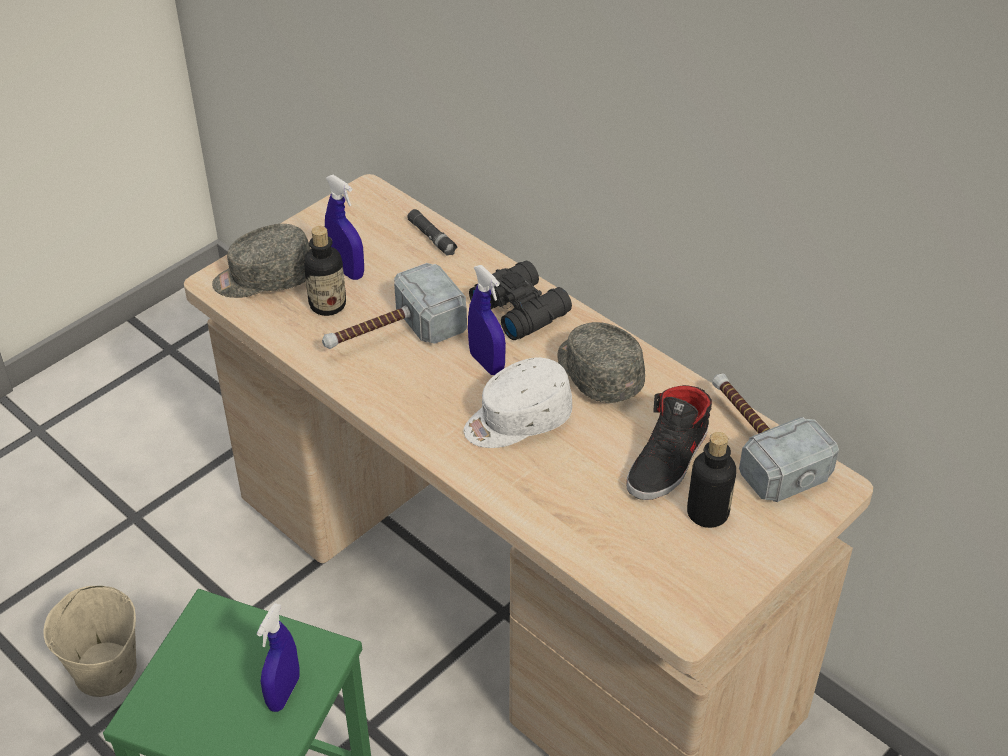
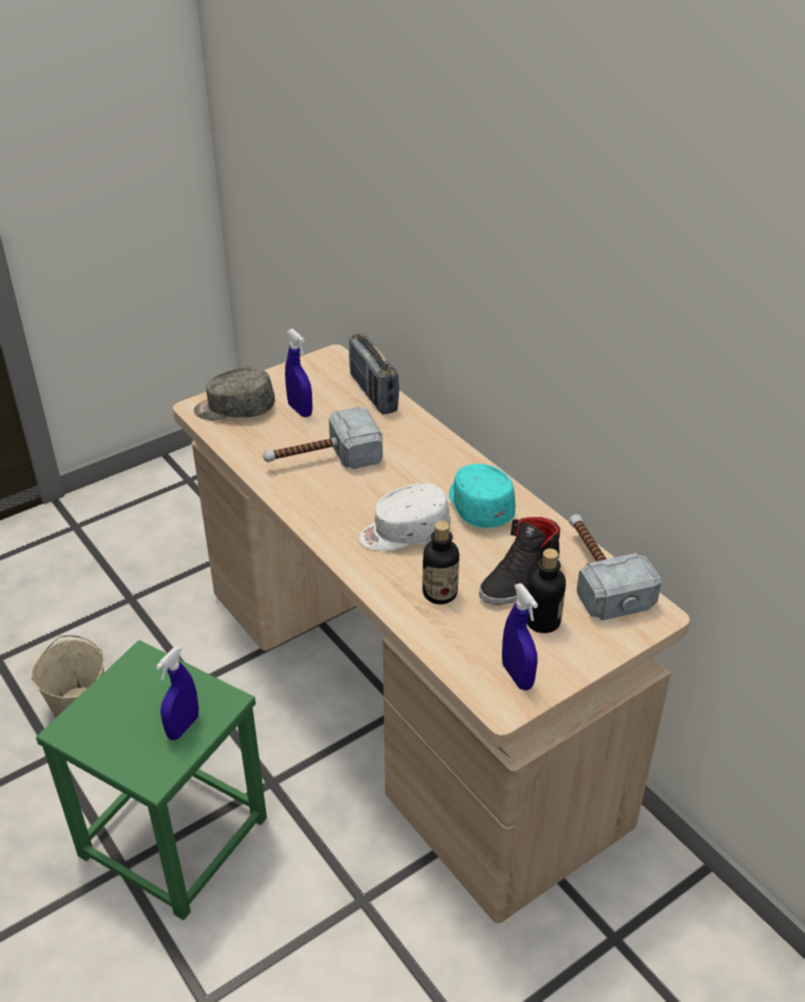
camera: 10 degrees right, 5 degrees down
bottle [304,226,346,316] -> bottle moved to [422,521,459,604]
black flashlight [407,209,457,256] -> radio [349,333,399,414]
blue spray bottle [468,265,506,375] -> blue spray bottle moved to [502,583,538,690]
black binoculars [469,261,572,340] -> none
grey cap [557,322,645,403] -> turquoise cap [449,464,515,528]

